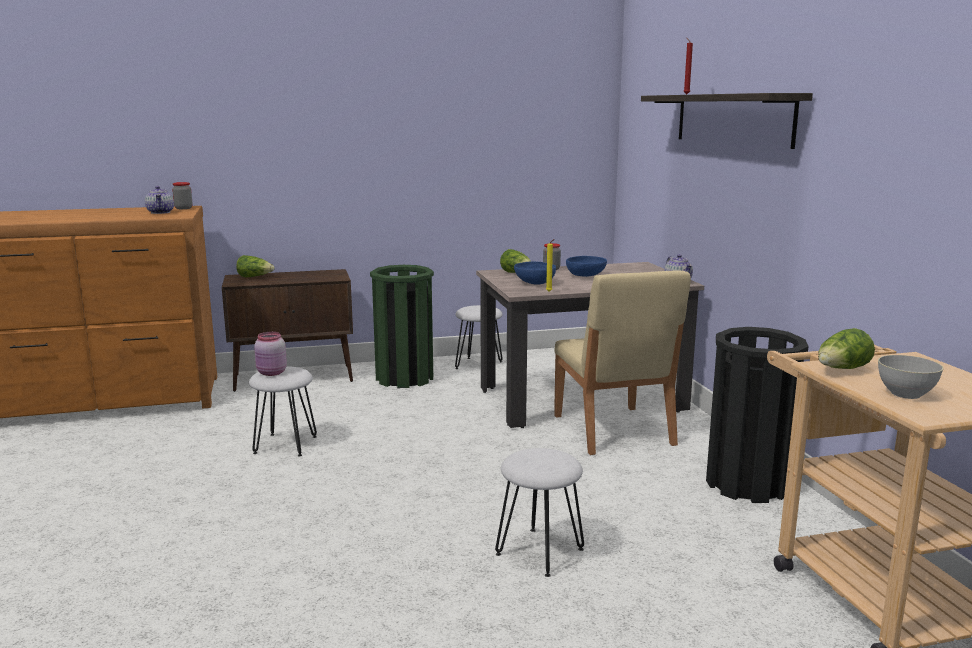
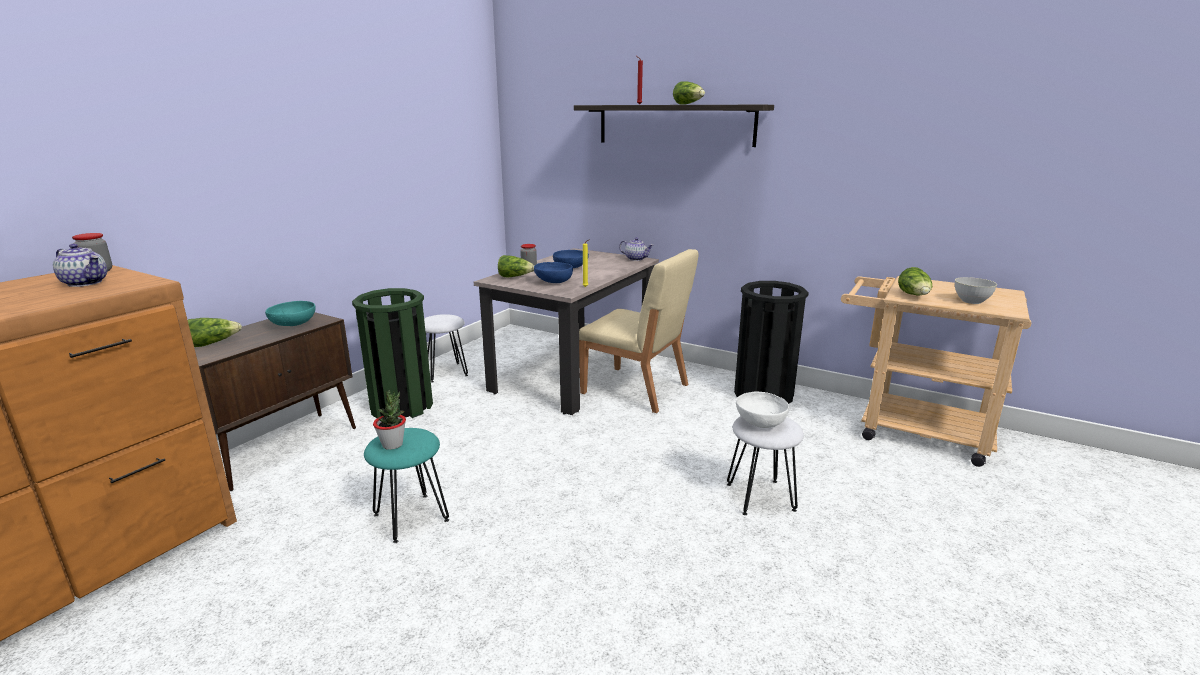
camera: 45 degrees left, 5 degrees up
white stool [249,366,317,456] -> turquoise stool [364,428,449,543]
pink jar [254,332,287,376] -> potted plant [373,390,406,450]
none -> turquoise bowl [265,301,316,326]
none -> lettuce [673,81,705,105]
none -> white bowl [736,392,789,428]

